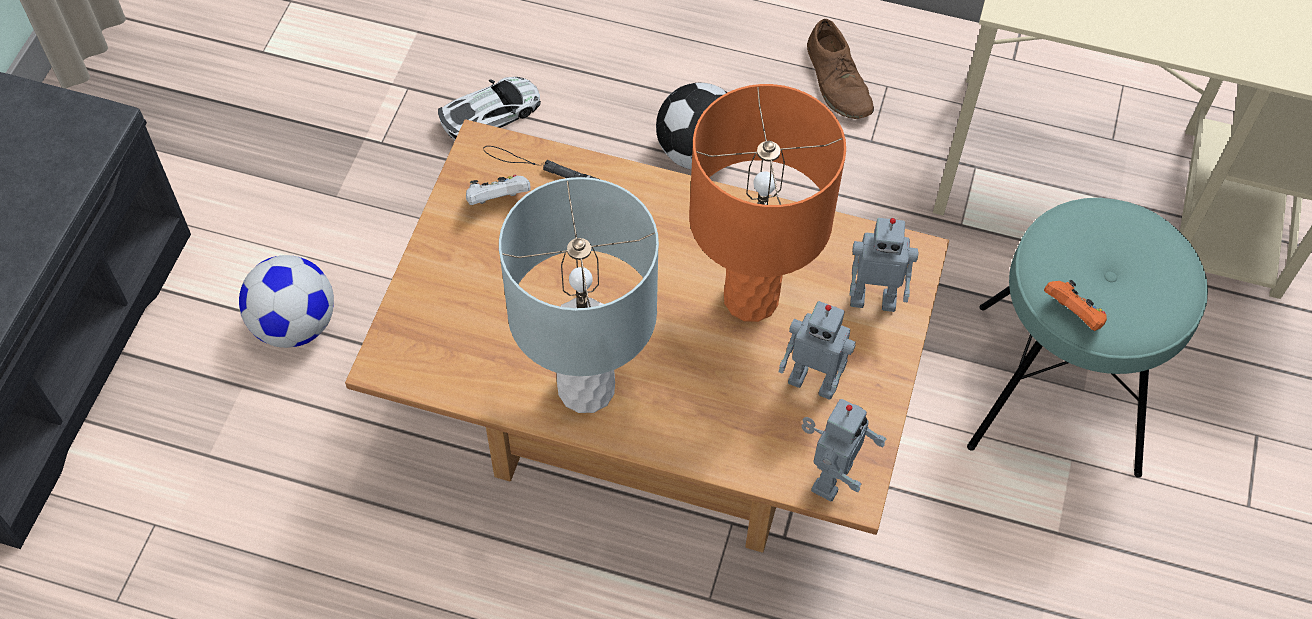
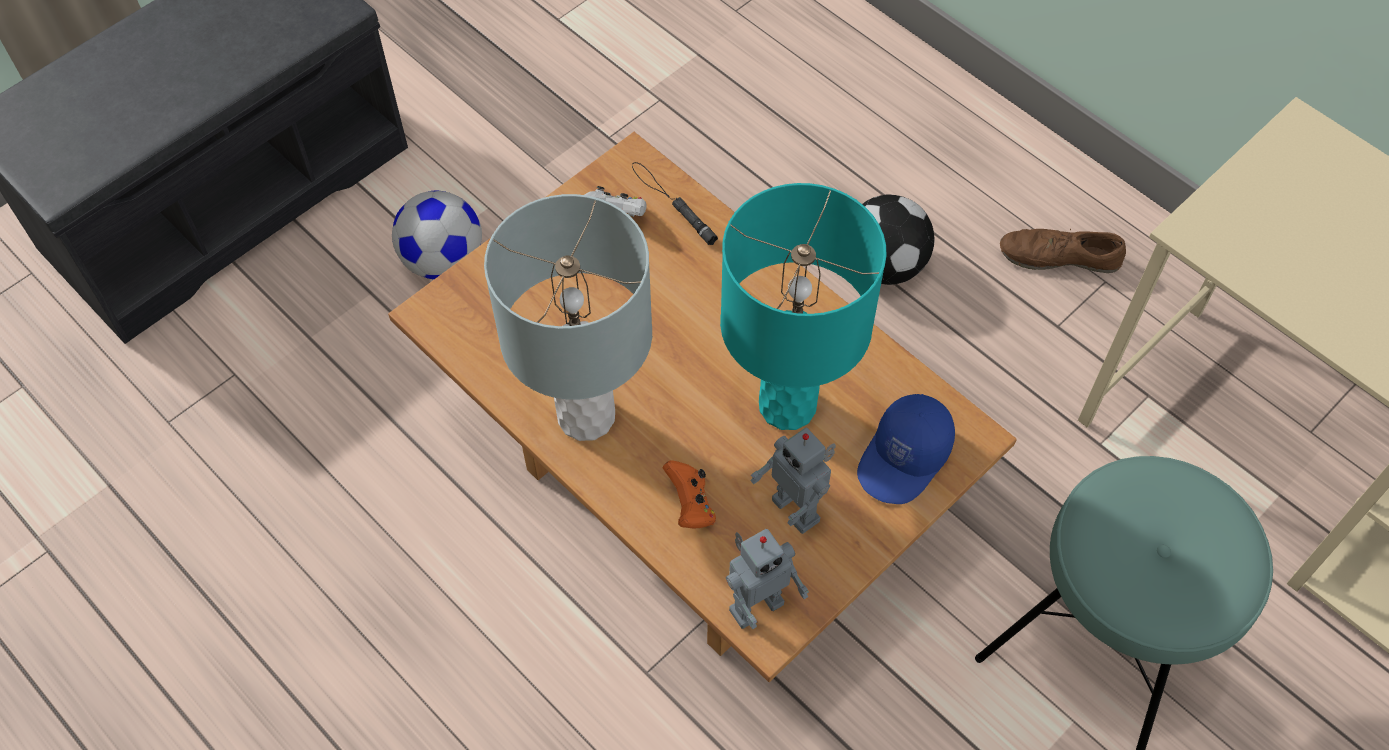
camera: 30 degrees right, 0 degrees up
toy car [438,77,541,140] -> none
orange table lamp [689,84,846,322] -> turquoise table lamp [720,183,887,430]
brown shoe [807,19,874,119] -> brown shoe turned 90 degrees clockwise [1000,229,1126,273]
toy robot [850,218,919,312] -> blue cap [857,394,955,504]
orange game controller [1044,280,1107,331] -> orange game controller moved to [663,460,716,529]

